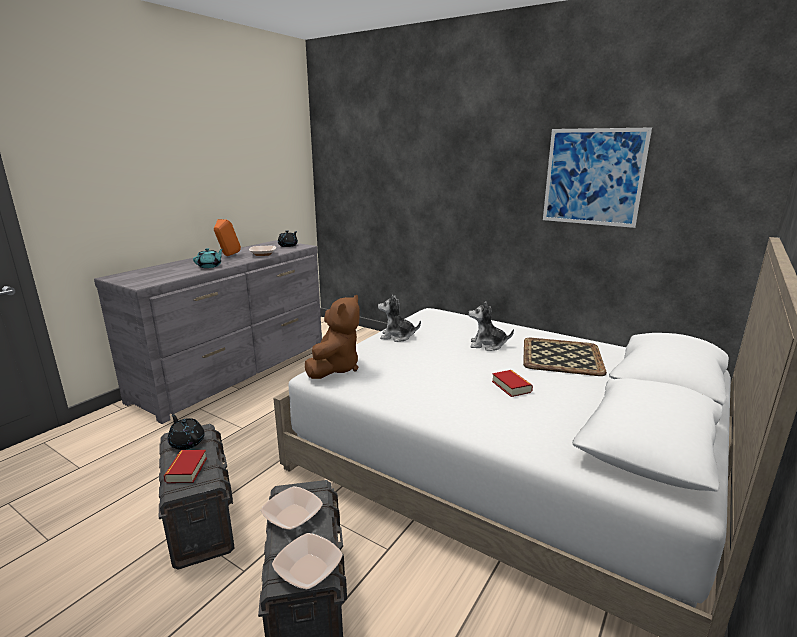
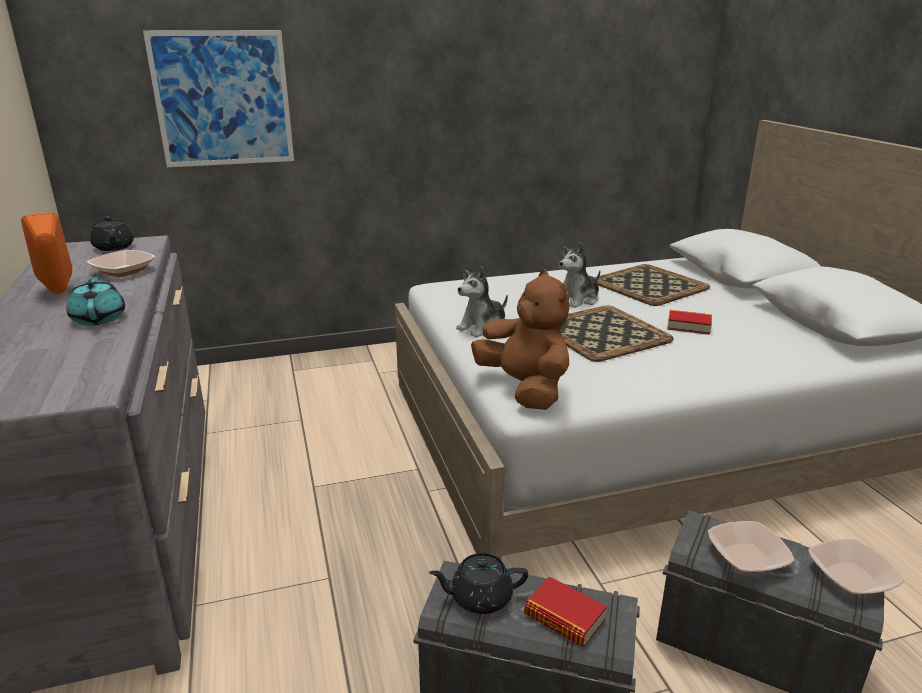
camera: 50 degrees left, 5 degrees up
picture [543,127,652,228] -> picture moved to [143,30,294,167]
none -> tray [560,306,674,362]

